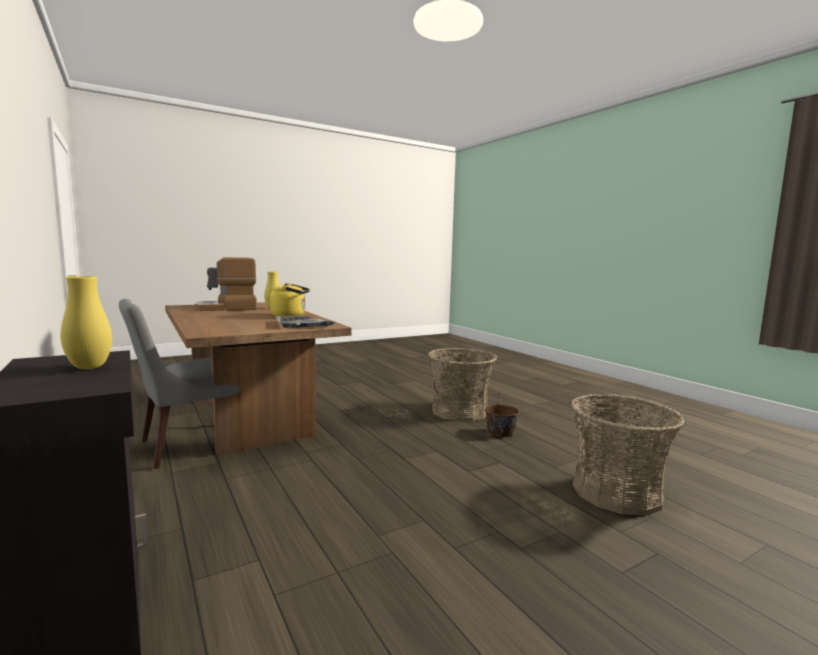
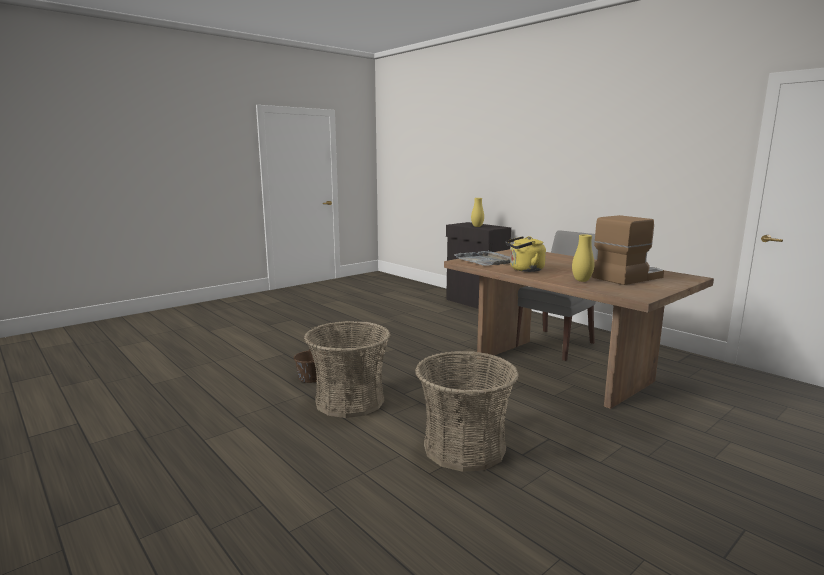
camera: 170 degrees right, 5 degrees up
basket [570,394,686,516] -> basket moved to [415,351,519,472]

